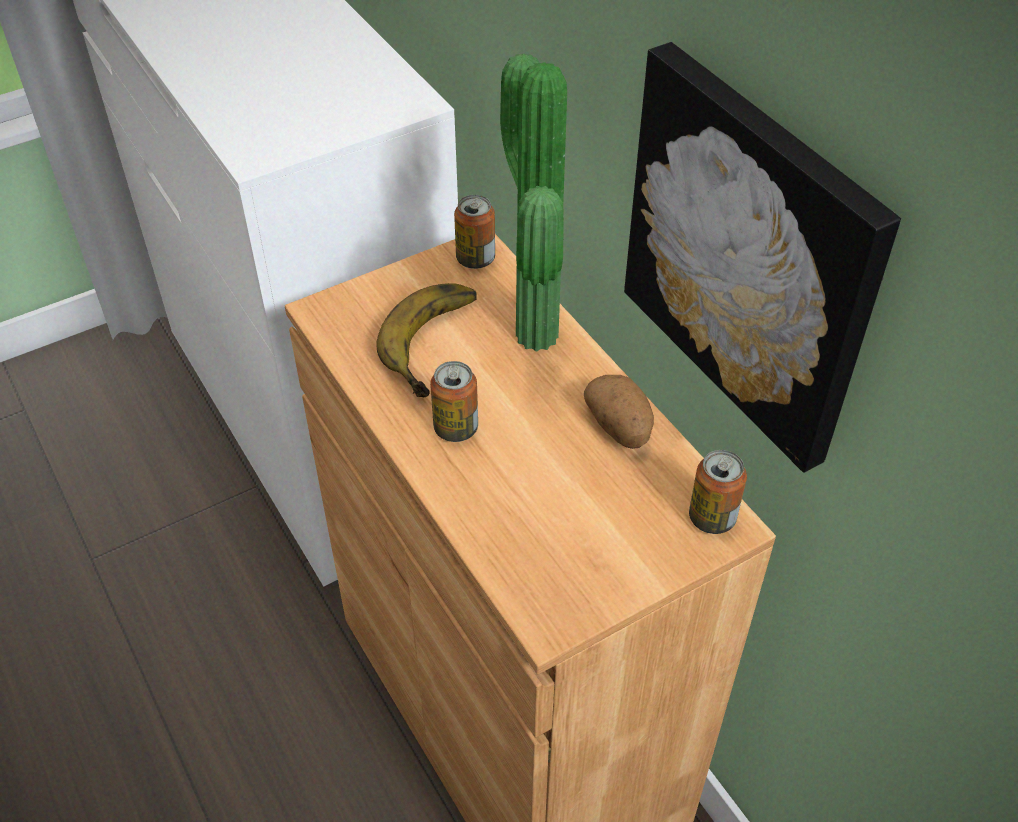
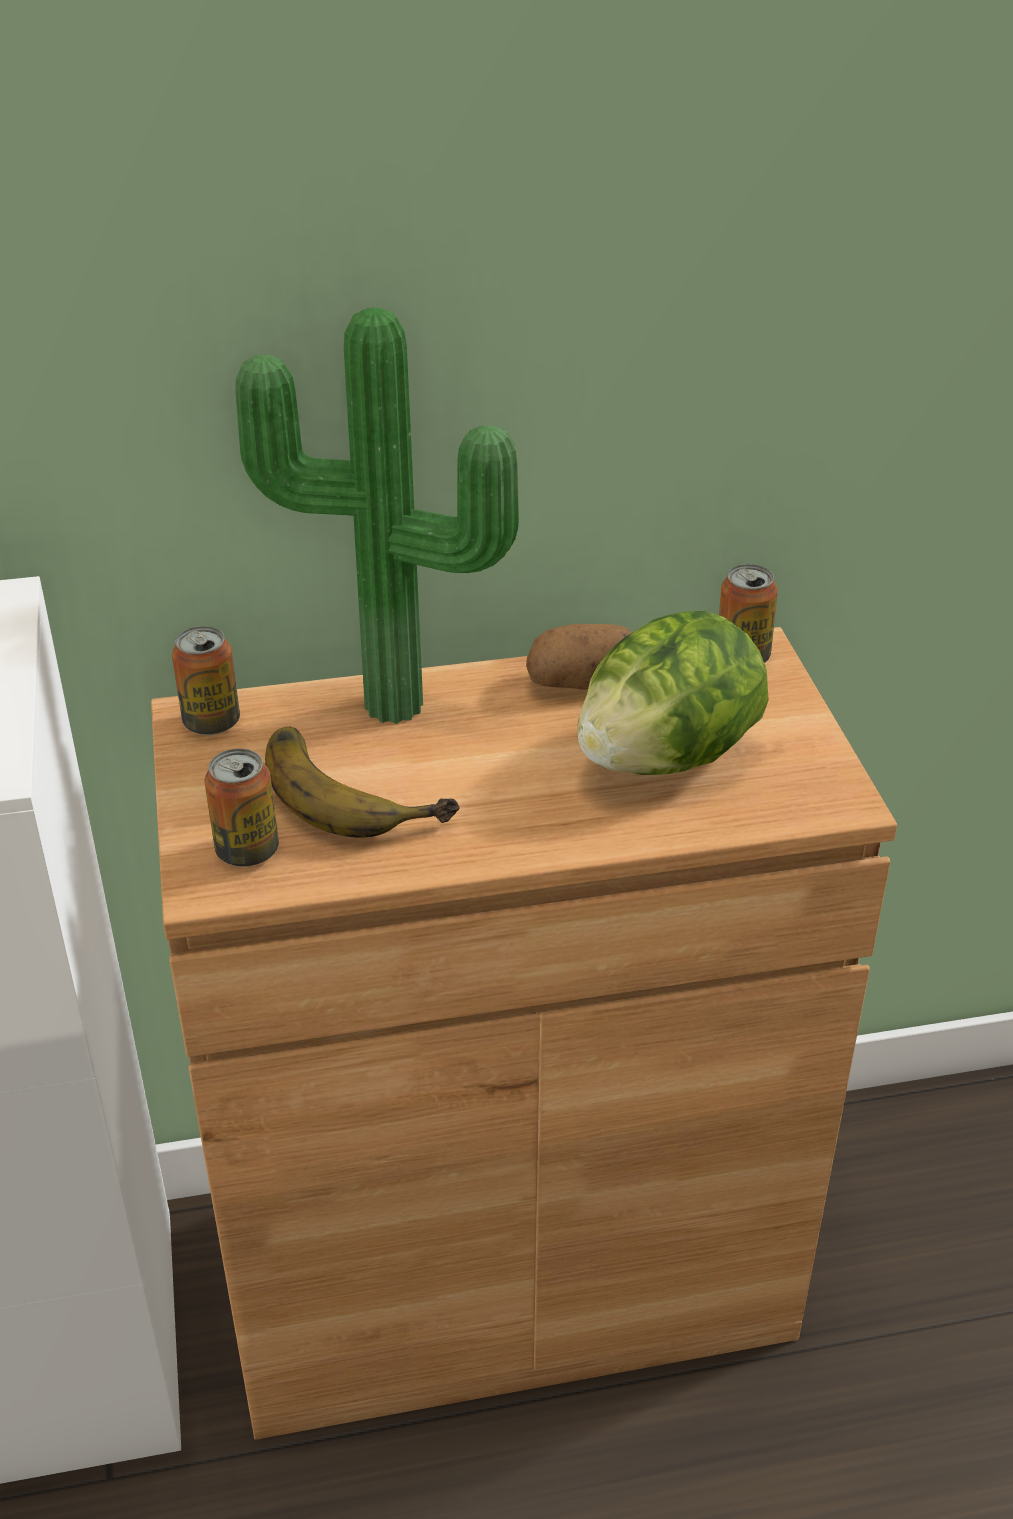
camera: 70 degrees left, 10 degrees down
can [430,361,478,442] -> can moved to [205,749,279,867]
picture [624,42,901,473] -> none
none -> lettuce [577,611,769,775]

